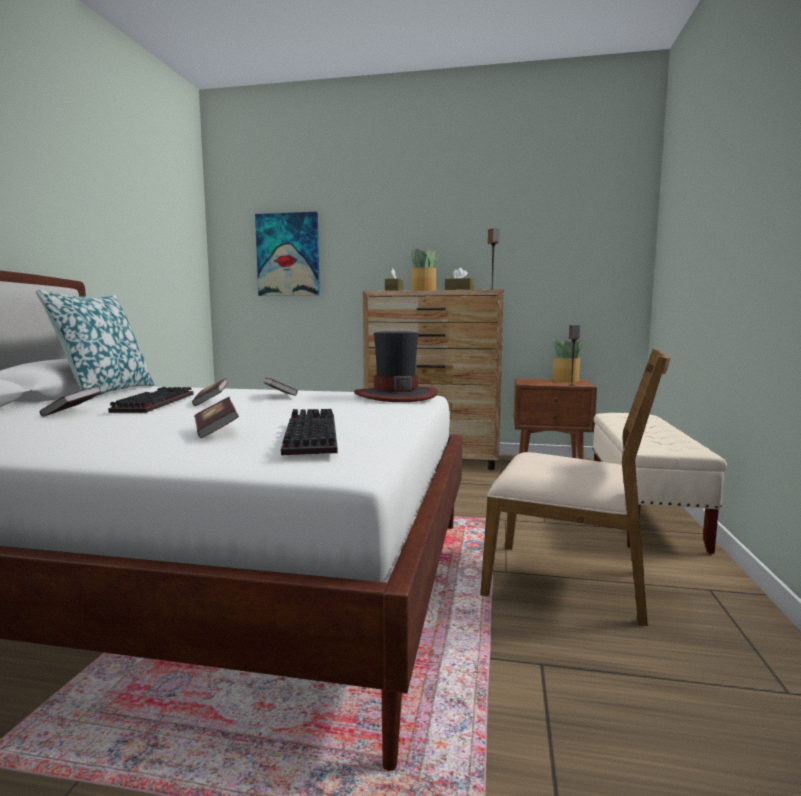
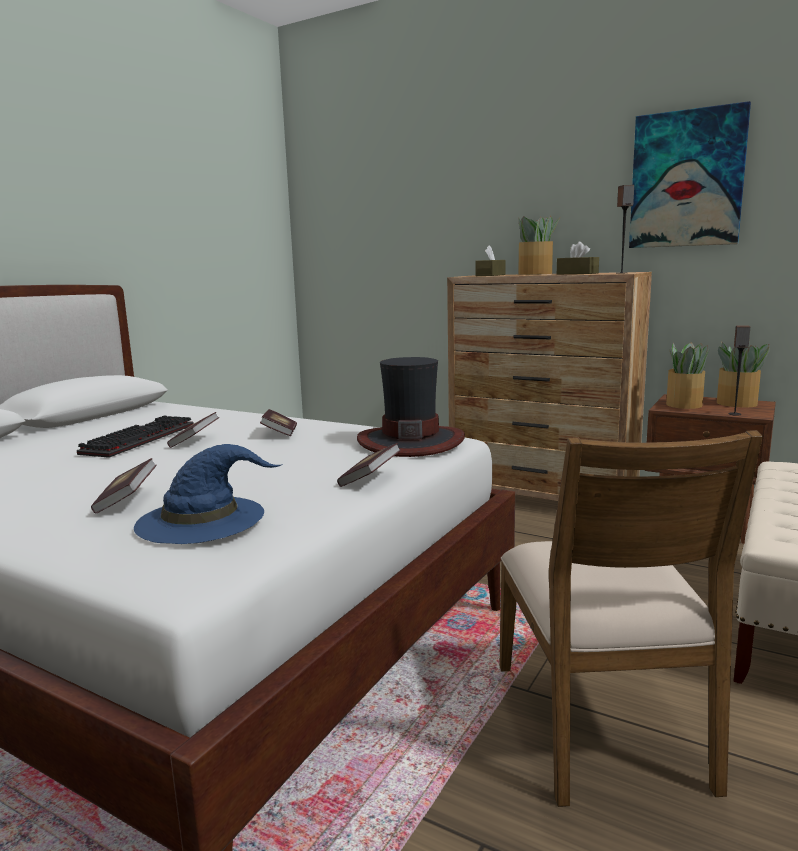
camera: 20 degrees right, 5 degrees up
pillow [36,290,155,400] -> none
book [39,386,102,417] -> book moved to [337,443,401,487]
picture [255,212,320,296] -> picture moved to [629,101,751,248]
keyboard [281,409,337,455] -> blue hat [134,444,283,544]
brown chair [480,349,671,626] -> brown chair turned 45 degrees clockwise [499,430,763,807]
none -> potted plant [666,343,709,409]

